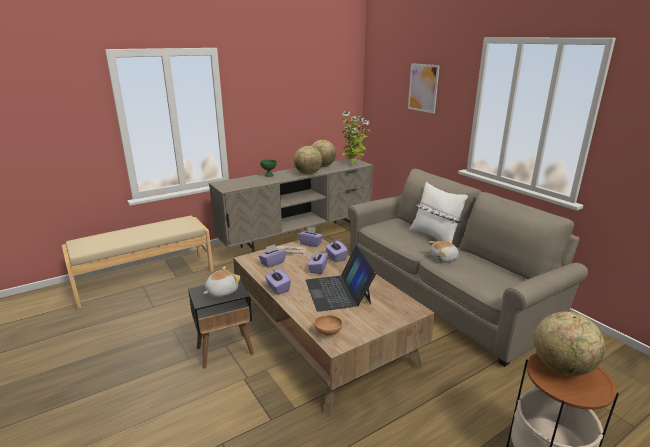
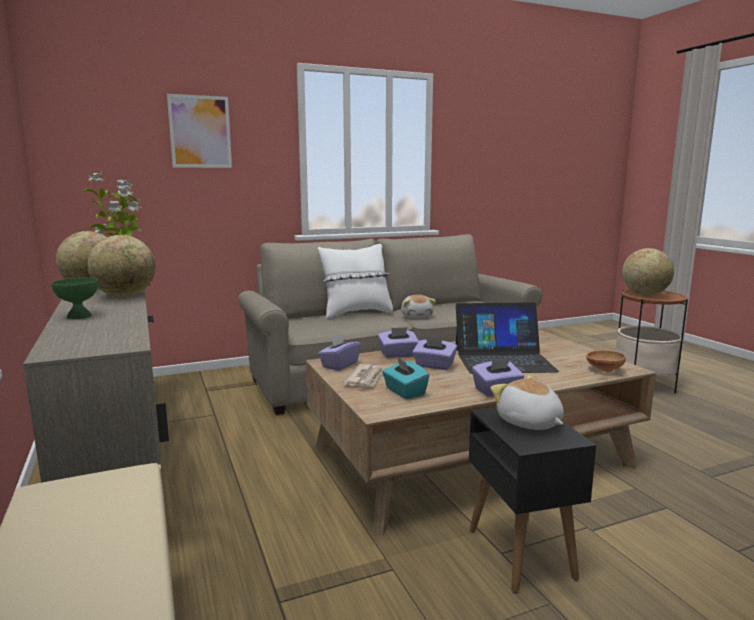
camera: 80 degrees left, 10 degrees down
purple tissue box [259,244,286,268] -> turquoise tissue box [382,357,429,399]

